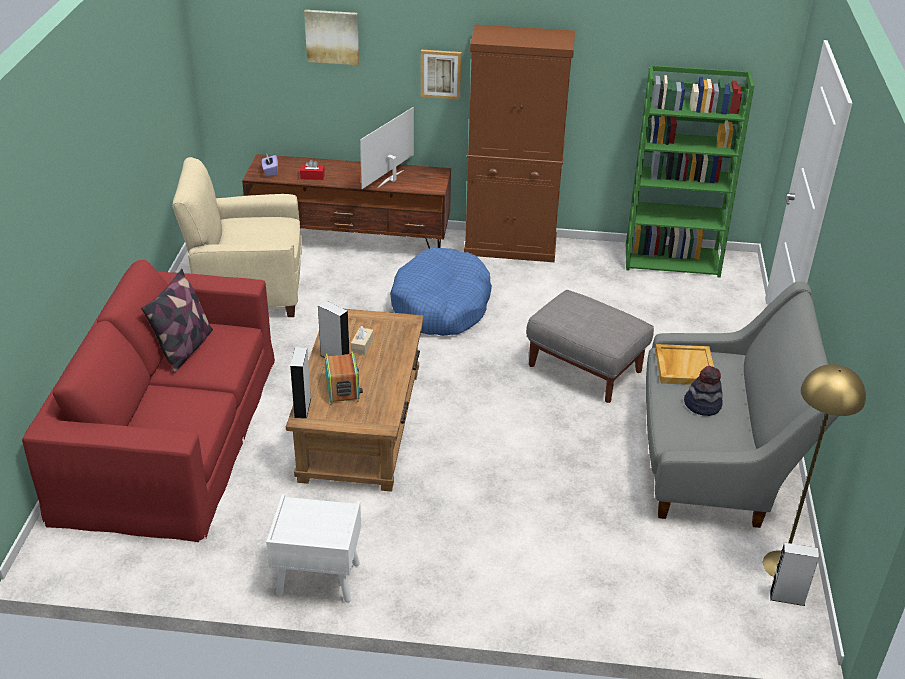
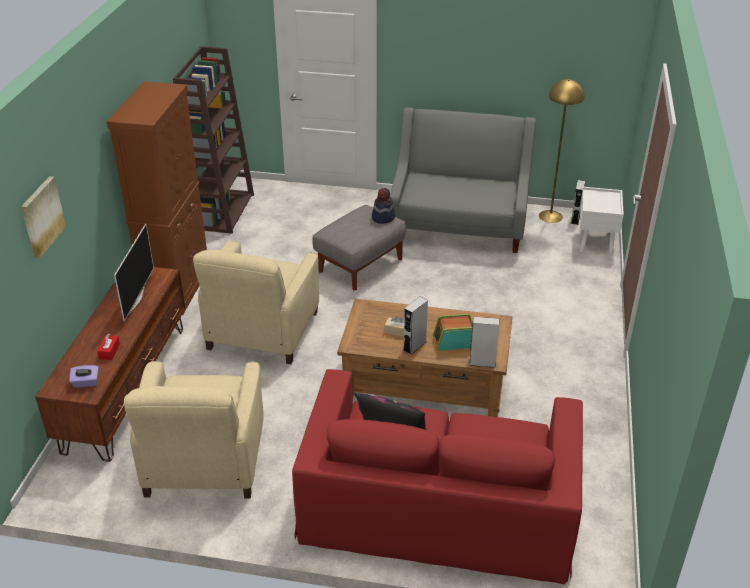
camera: 85 degrees left, 0 degrees up
white nightstand [266,494,361,603] -> white nightstand moved to [580,187,624,255]
television [360,107,414,189] -> television turned 120 degrees counterclockwise [114,224,154,321]
blue dog bed [390,247,492,336] -> beige armchair [193,241,319,364]
picture [421,50,461,99] -> none
green bookcase [626,65,754,278] -> brown bookcase [173,46,254,234]
beige tray [655,344,714,385] -> none
hat [684,366,723,416] -> hat moved to [372,188,395,224]

